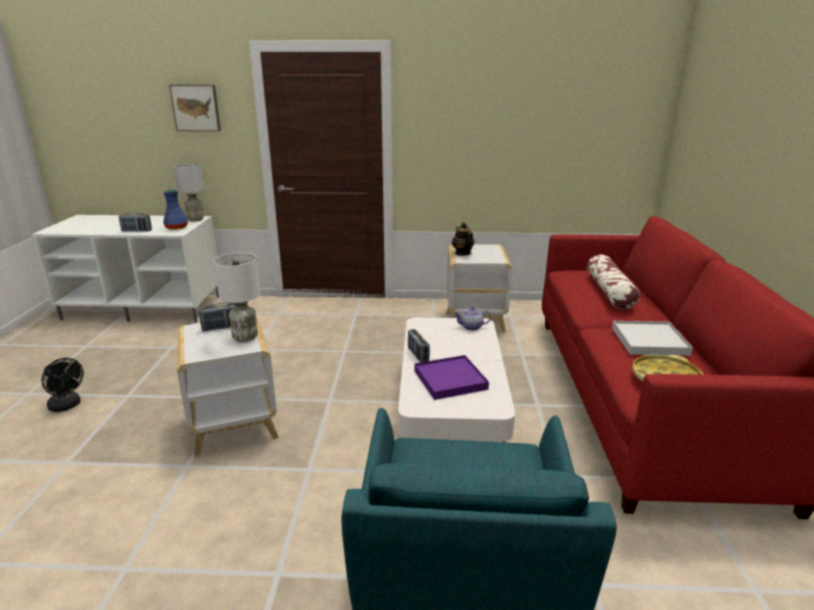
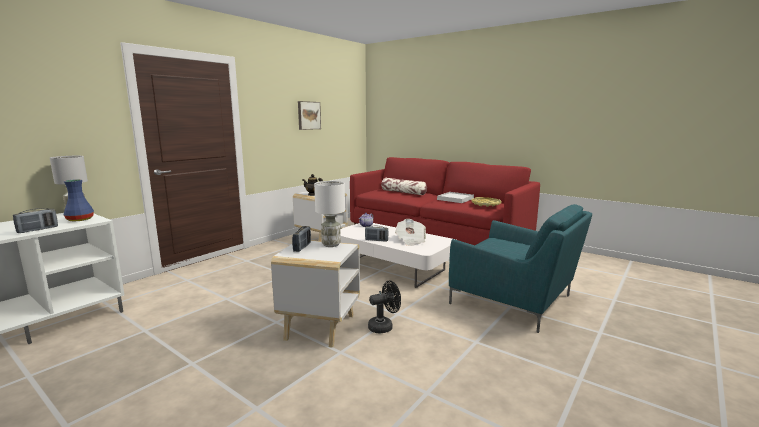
camera: 55 degrees left, 10 degrees down
black fan [42,358,84,412] -> black fan moved to [368,281,401,334]
picture [169,85,221,131] -> picture moved to [298,101,321,130]
purple tray [414,355,489,400] -> newspaper [395,219,426,246]

